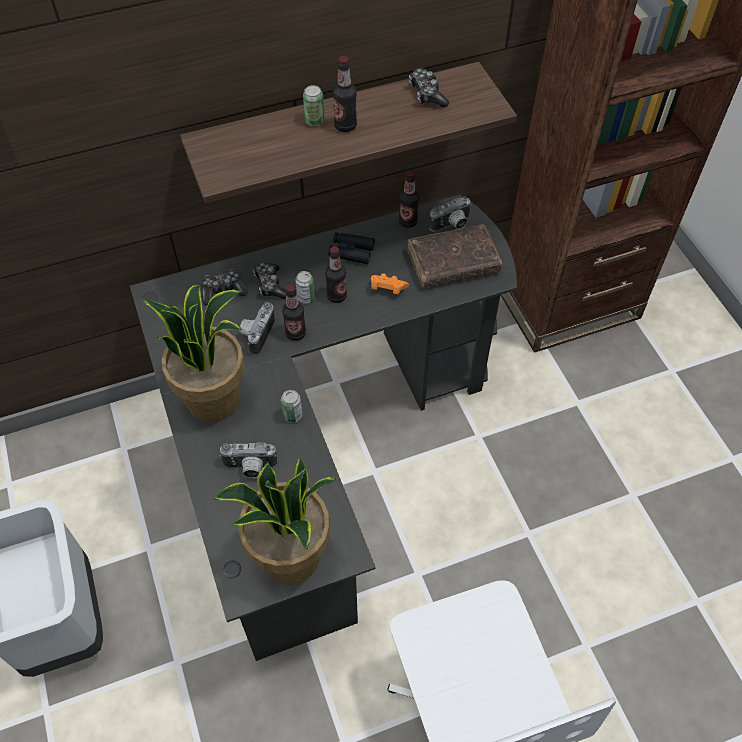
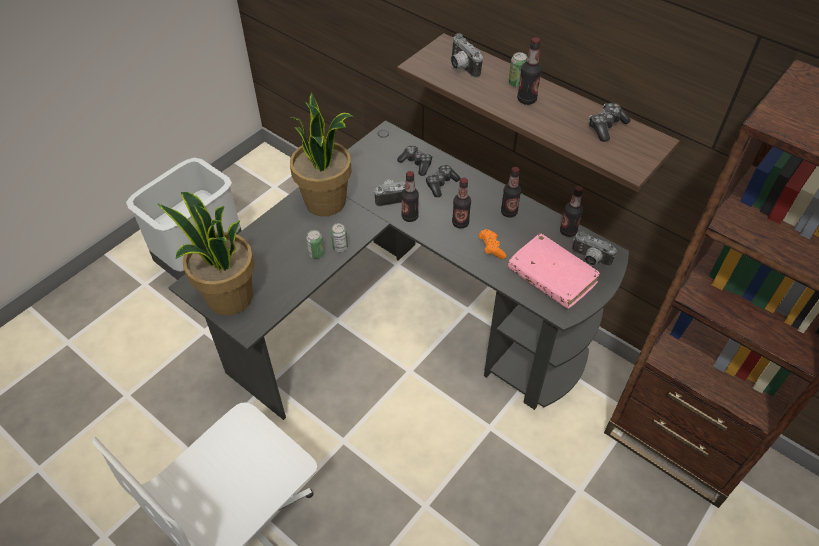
camera: 60 degrees right, 5 degrees down
camera [220,442,277,478] -> camera moved to [450,33,483,78]
can [295,271,315,304] -> can moved to [306,230,324,259]
black binoculars [328,232,375,264] -> bottle [501,167,521,218]
brown book [407,224,502,288] -> pink book [508,233,600,309]

